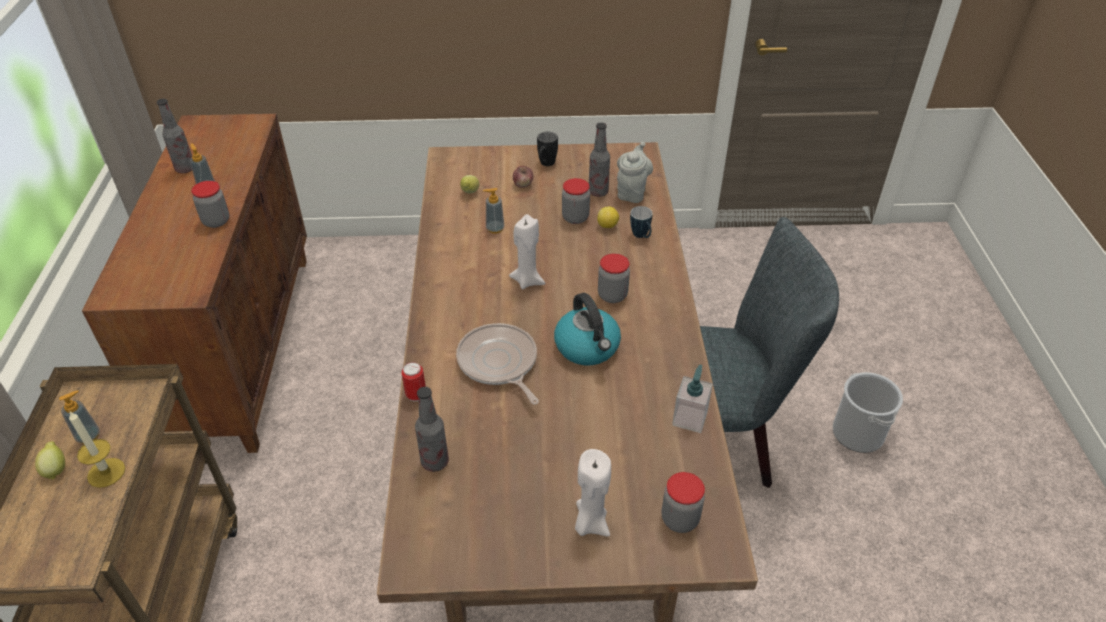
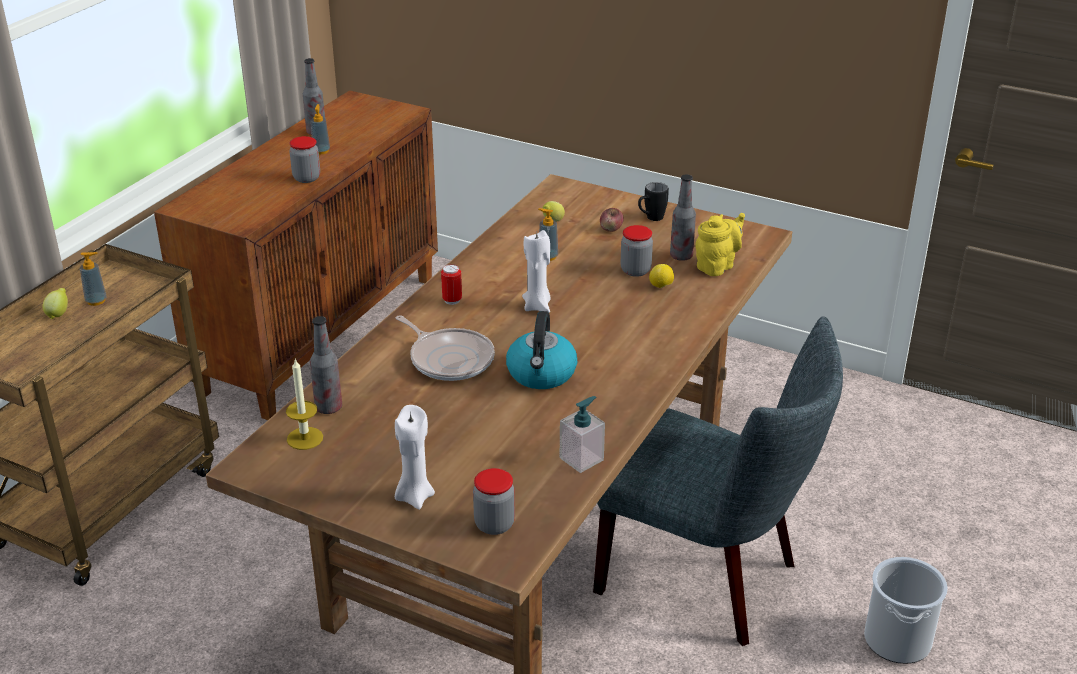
camera: 30 degrees right, 10 degrees down
candle [69,412,125,488] -> candle moved to [286,358,323,450]
can [401,362,426,402] -> can moved to [441,264,462,305]
frying pan [456,323,539,405] -> frying pan turned 135 degrees clockwise [396,315,495,381]
jar [598,253,630,303] -> none
grey teapot [617,142,653,203] -> yellow teapot [696,213,745,276]
mug [630,206,653,238] -> none

